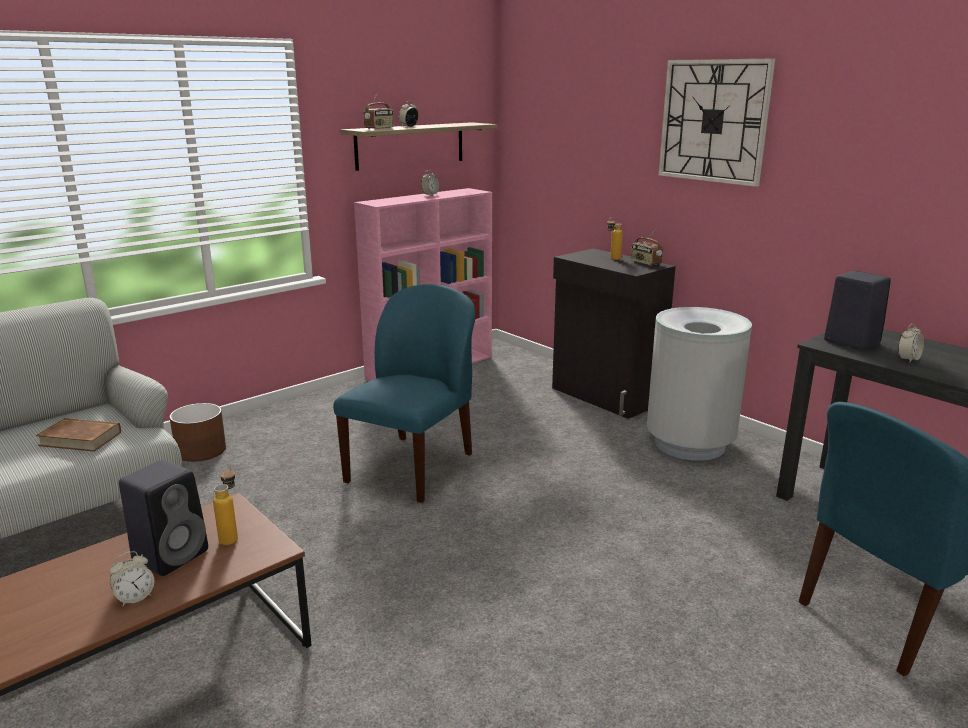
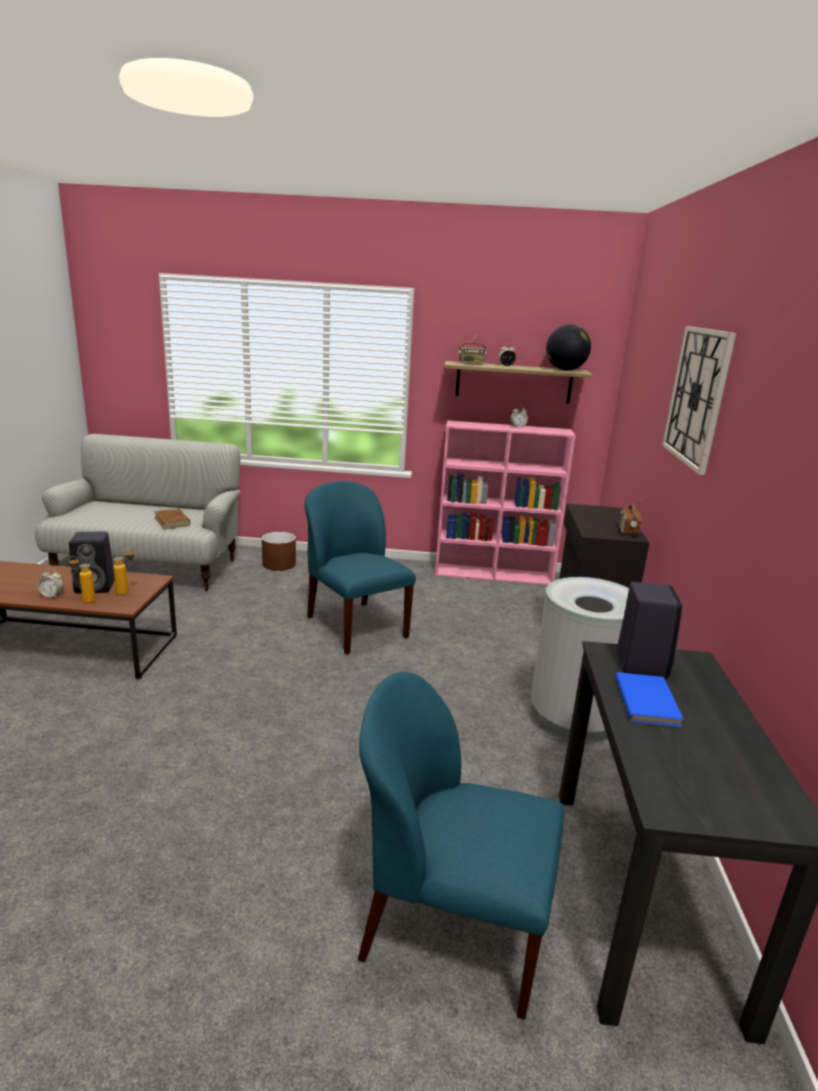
camera: 45 degrees right, 0 degrees up
blue chair [333,284,476,503] -> blue chair turned 105 degrees counterclockwise [305,481,416,654]
bottle [607,217,623,260] -> bottle moved to [69,556,96,603]
alarm clock [898,324,924,363] -> blue book [615,672,684,727]
none -> globe [546,325,591,370]

